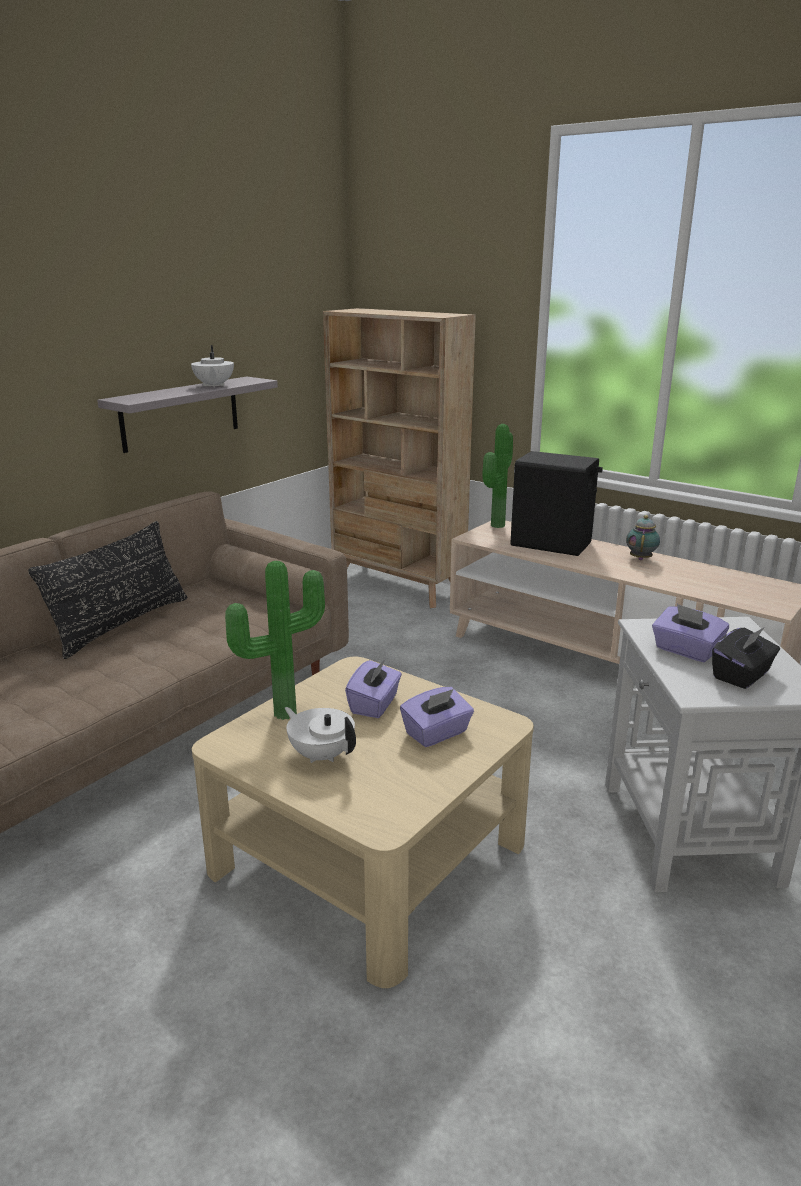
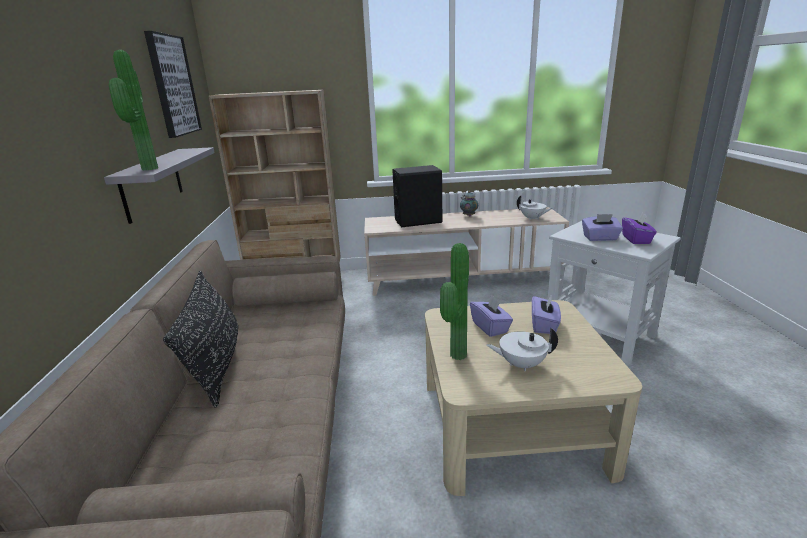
camera: 40 degrees left, 0 degrees up
white teapot [191,345,234,388] -> white teapot moved to [517,195,553,220]
potted plant [482,424,513,528] -> potted plant moved to [108,50,158,170]
black tissue box [712,627,780,689] -> purple tissue box [622,212,657,244]
none -> picture [144,31,202,138]

